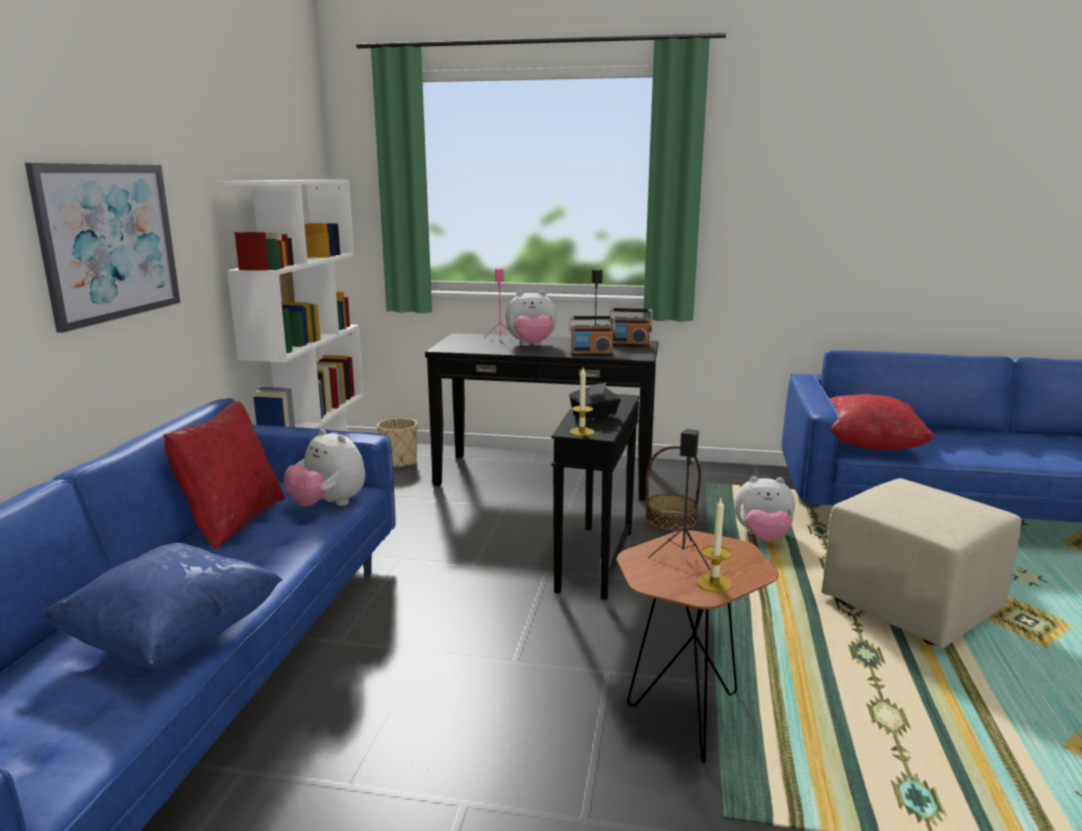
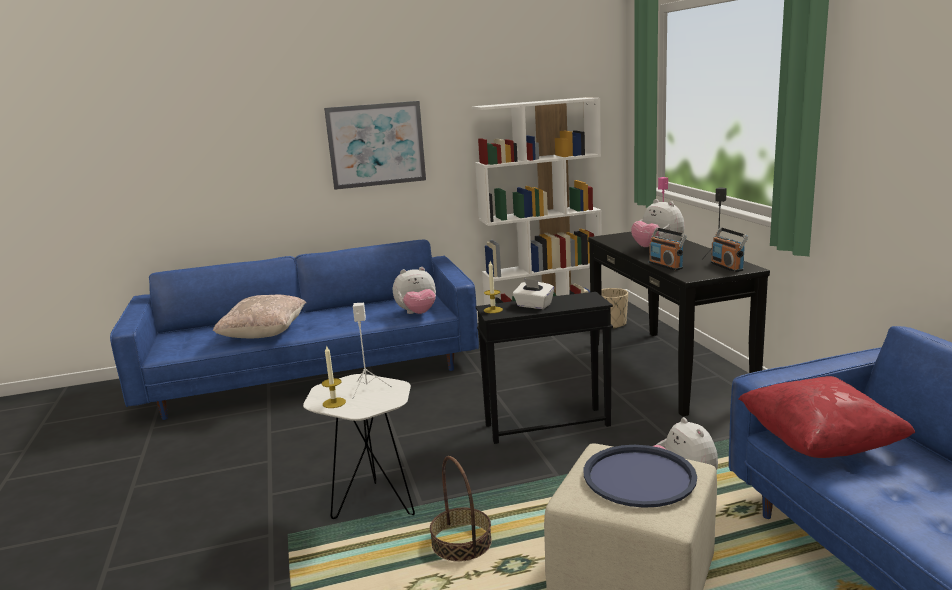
camera: 65 degrees right, 0 degrees up
blue pillow [41,543,283,668] -> beige pillow [213,295,306,338]
red pillow [163,401,285,550] -> none
plush toy [284,429,365,506] -> plush toy turned 120 degrees counterclockwise [393,267,436,314]
black tissue box [569,382,621,421] -> white tissue box [513,279,554,309]
brown side table [617,530,779,764] -> white side table [303,374,415,519]
basket [646,446,701,531] -> basket moved to [430,456,492,562]
black speaker [648,429,711,570] -> white speaker [352,303,392,399]
none -> blue tray [584,445,697,508]

